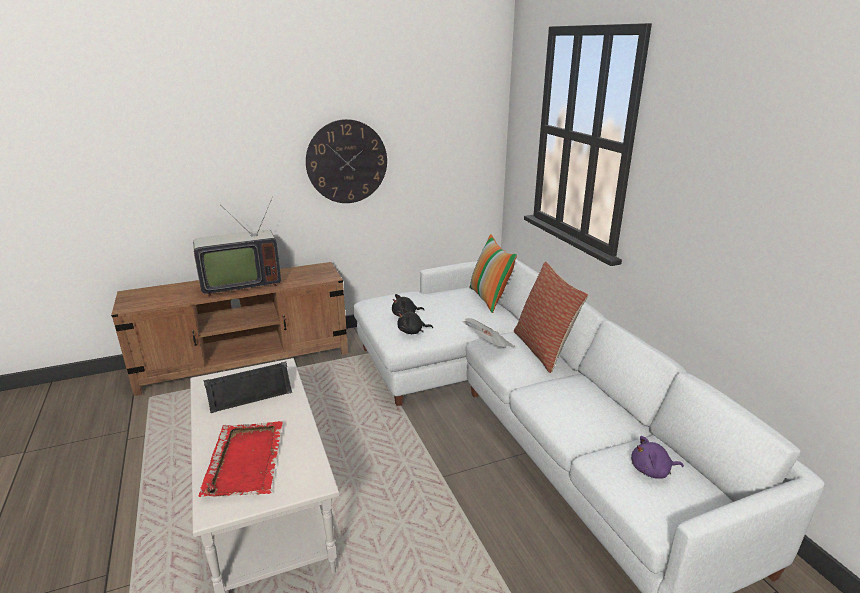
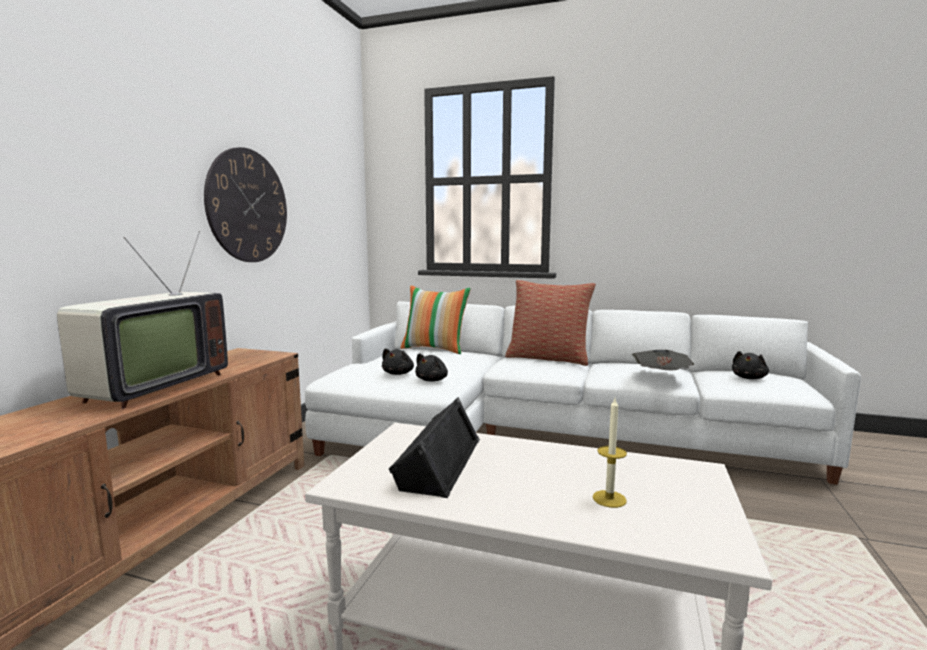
camera: 50 degrees left, 15 degrees down
red tray [199,421,283,497] -> candle [593,398,627,508]
newspaper [462,318,515,348] -> newspaper moved to [632,350,694,370]
purple plush toy [631,436,684,478] -> black plush toy [732,351,769,379]

